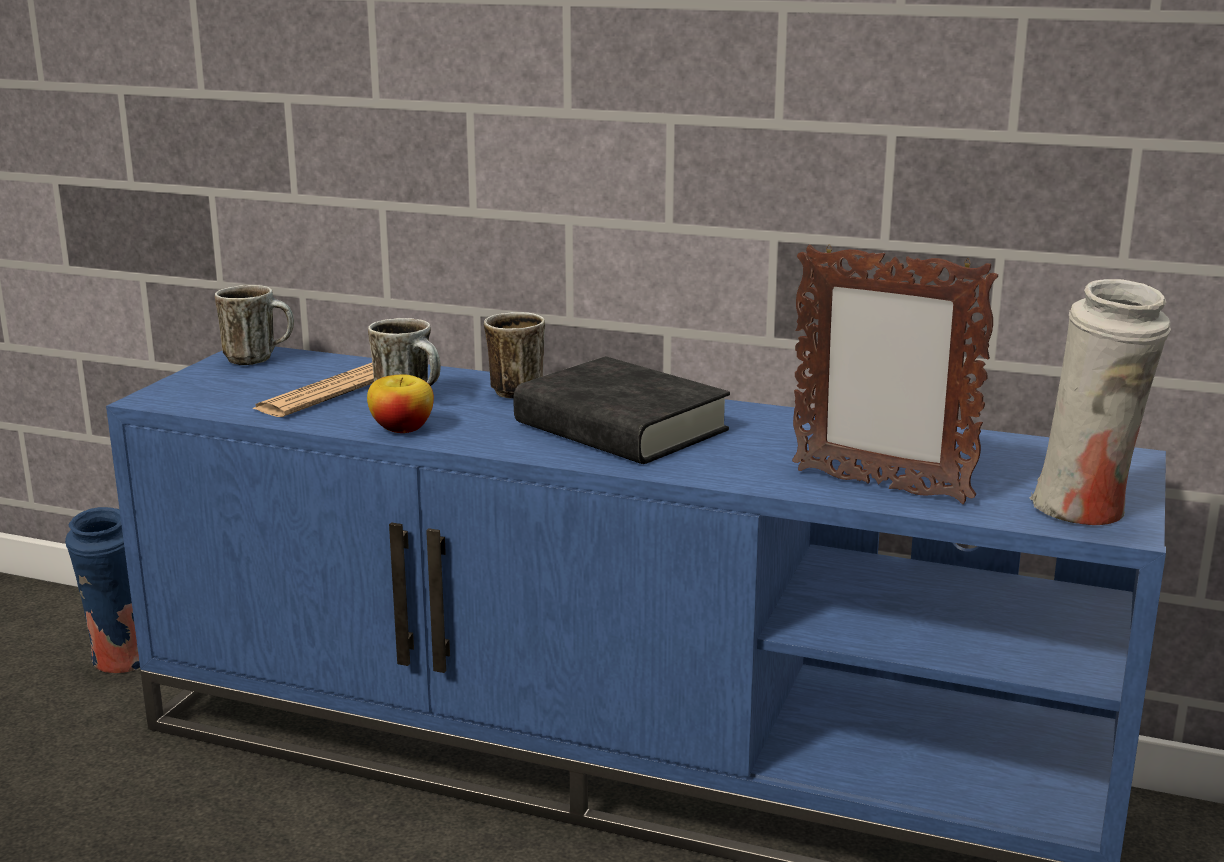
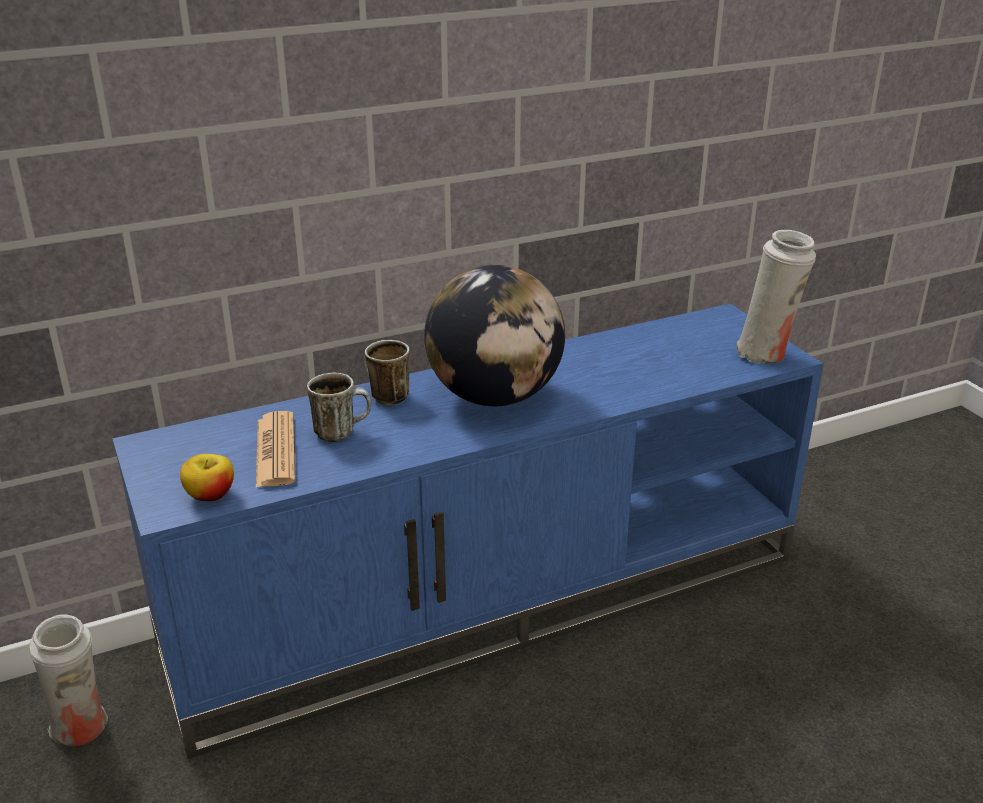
camera: 45 degrees left, 10 degrees up
blue vase [65,507,140,673] -> white vase [29,614,108,746]
mug [215,285,294,365] -> none
apple [367,374,434,433] -> apple moved to [180,454,234,502]
black book [513,356,730,464] -> globe [424,265,565,406]
picture frame [792,245,998,504] -> none

